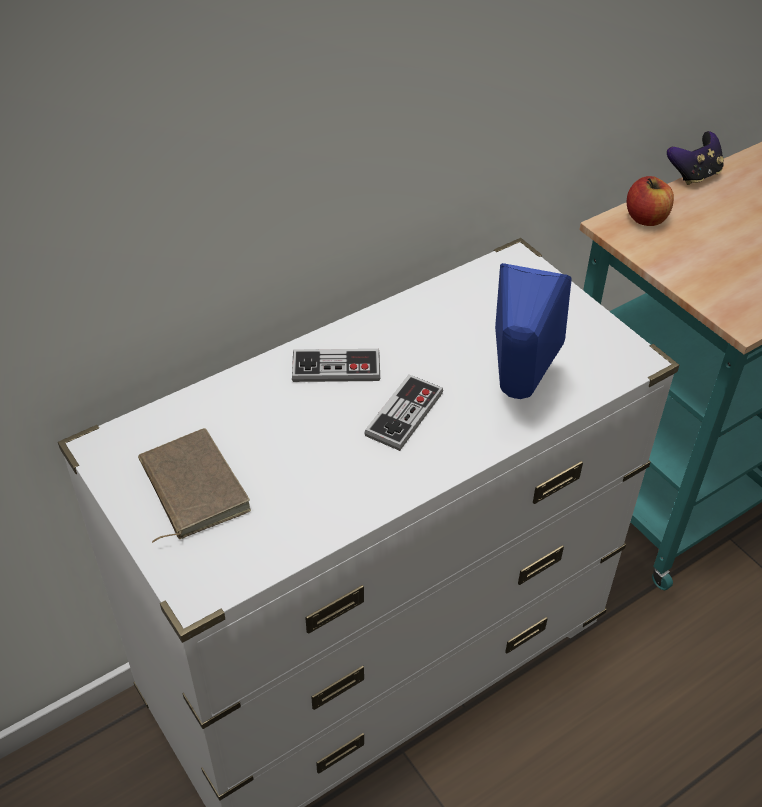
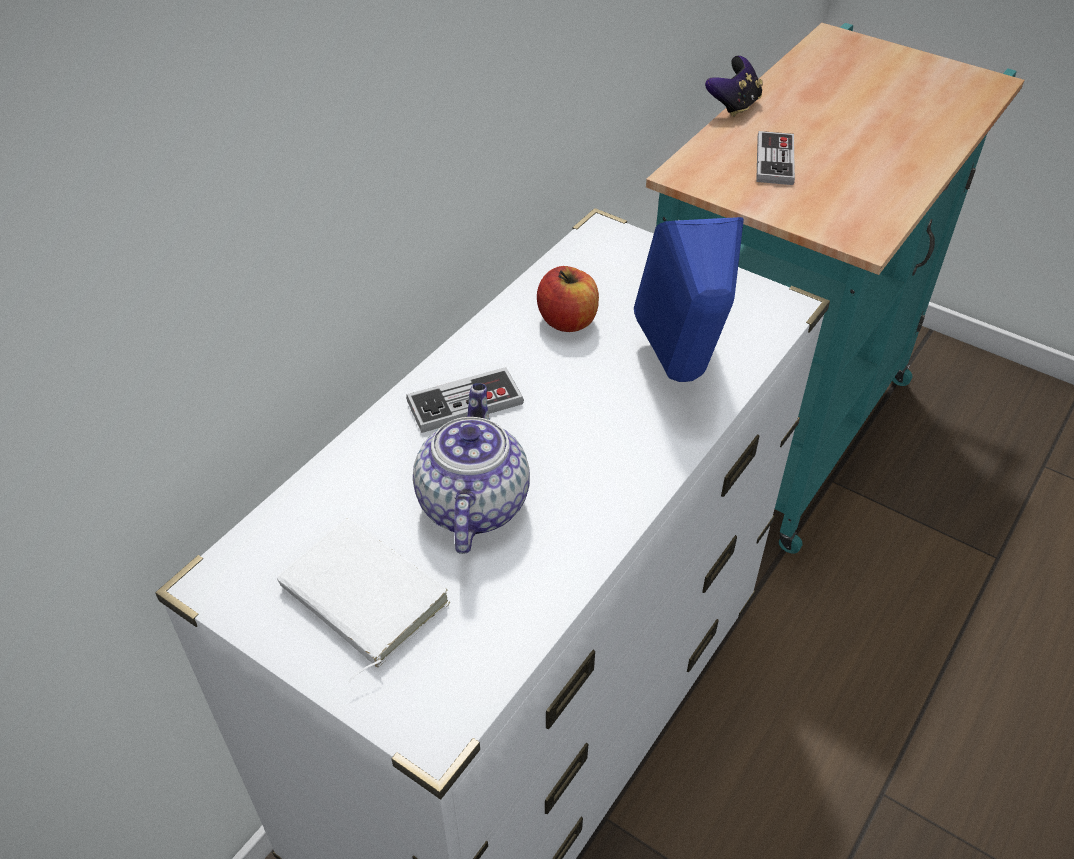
camera: 20 degrees left, 0 degrees up
brown book [138,428,251,543] -> white book [277,518,450,684]
game controller [364,374,443,451] -> game controller moved to [756,131,795,185]
apple [627,176,674,226] -> apple moved to [537,266,599,332]
none -> teapot [413,383,530,554]

